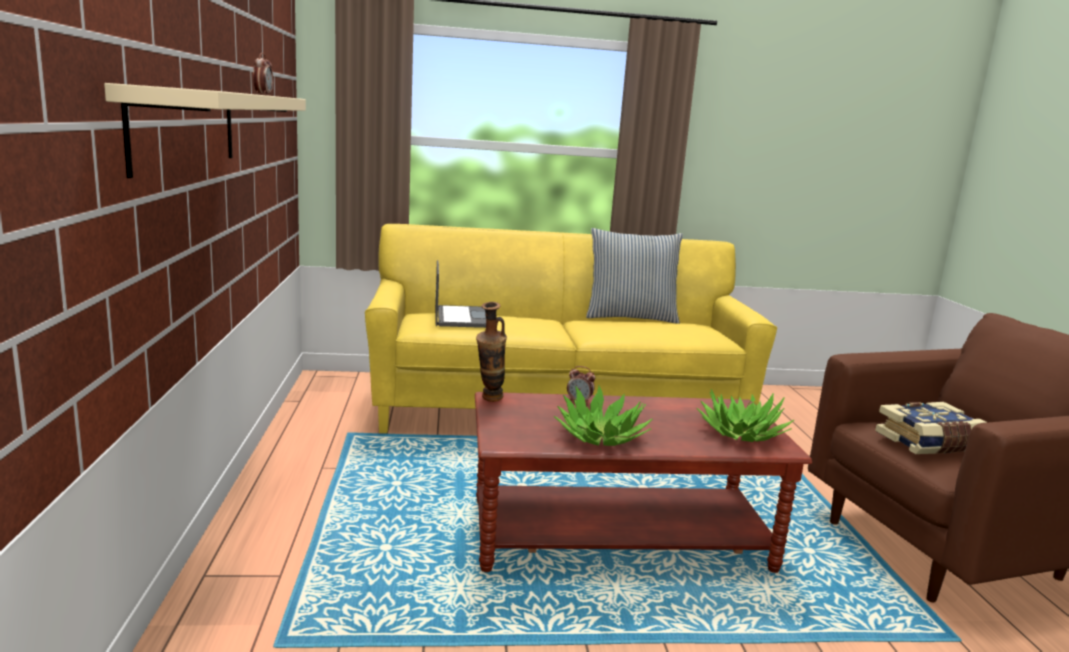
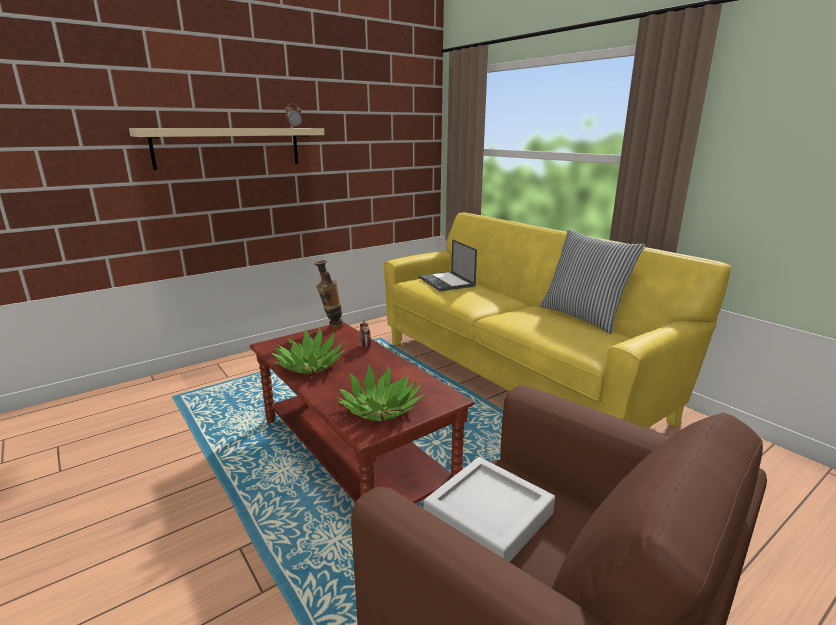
camera: 60 degrees right, 5 degrees up
laptop [435,260,486,328] -> laptop turned 105 degrees clockwise [419,239,477,291]
book [875,402,987,454] -> grey tray [423,457,555,562]

